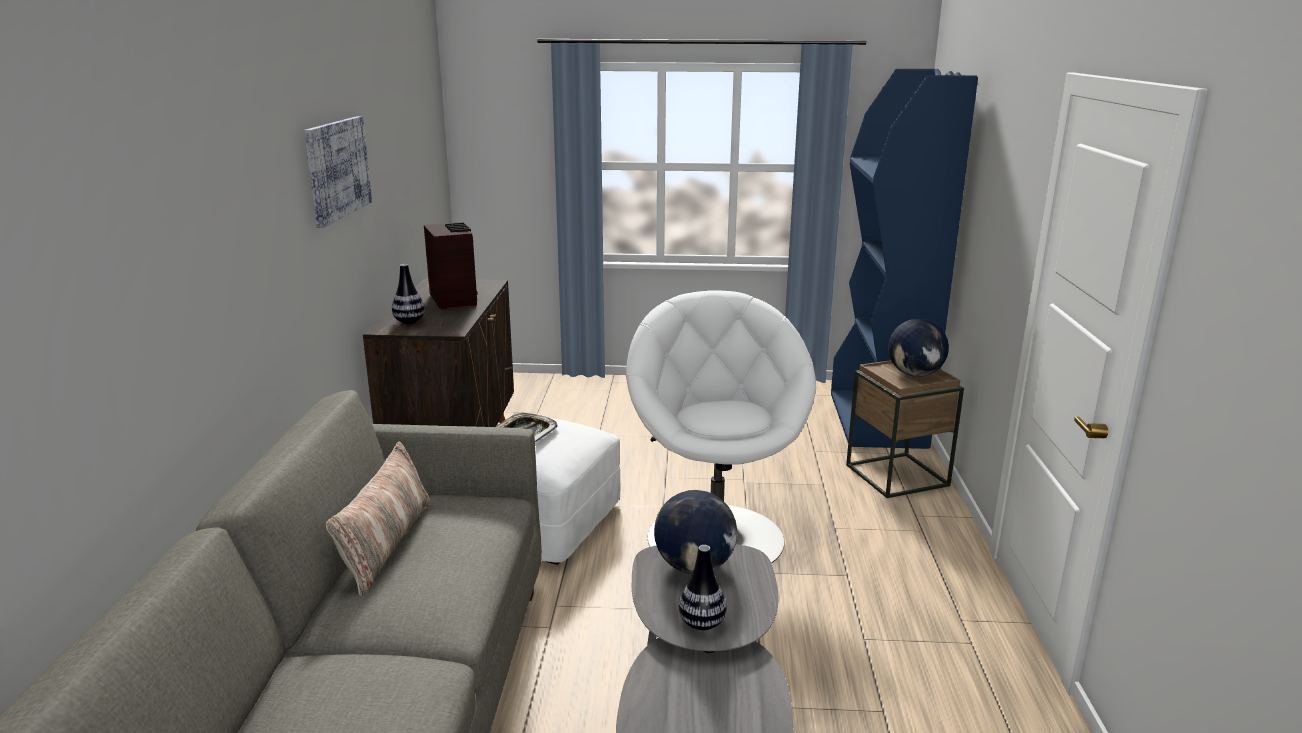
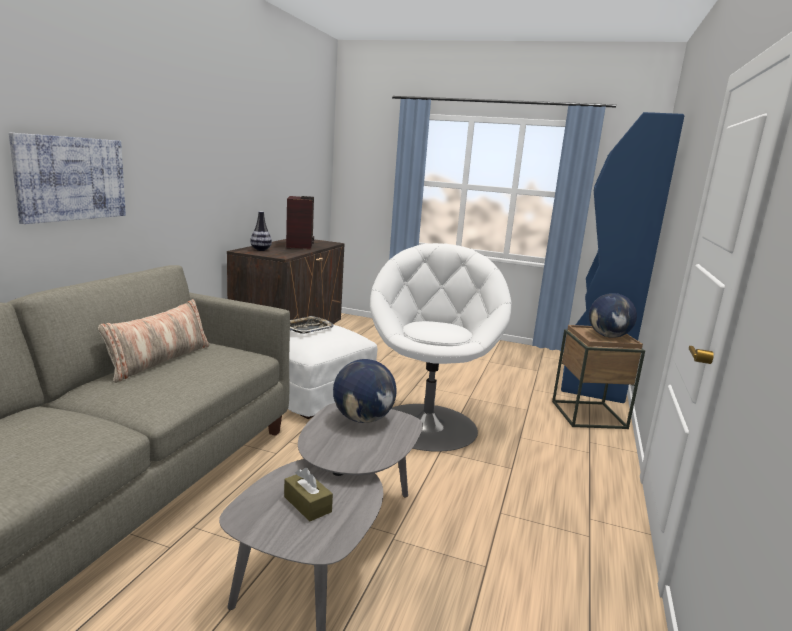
camera: 15 degrees right, 5 degrees down
picture [304,116,372,228] -> picture moved to [9,132,126,224]
vase [679,545,727,630] -> none
none -> brown tissue box [284,468,333,522]

